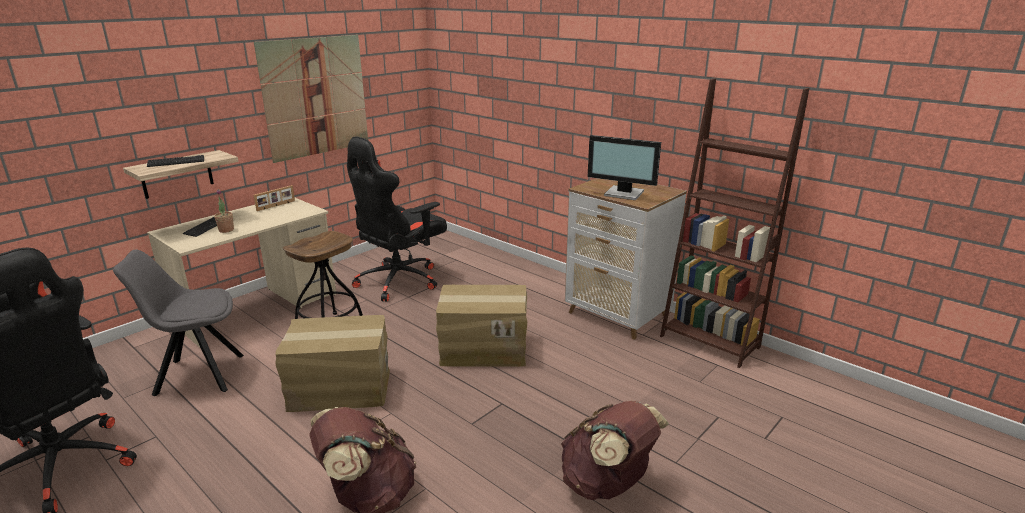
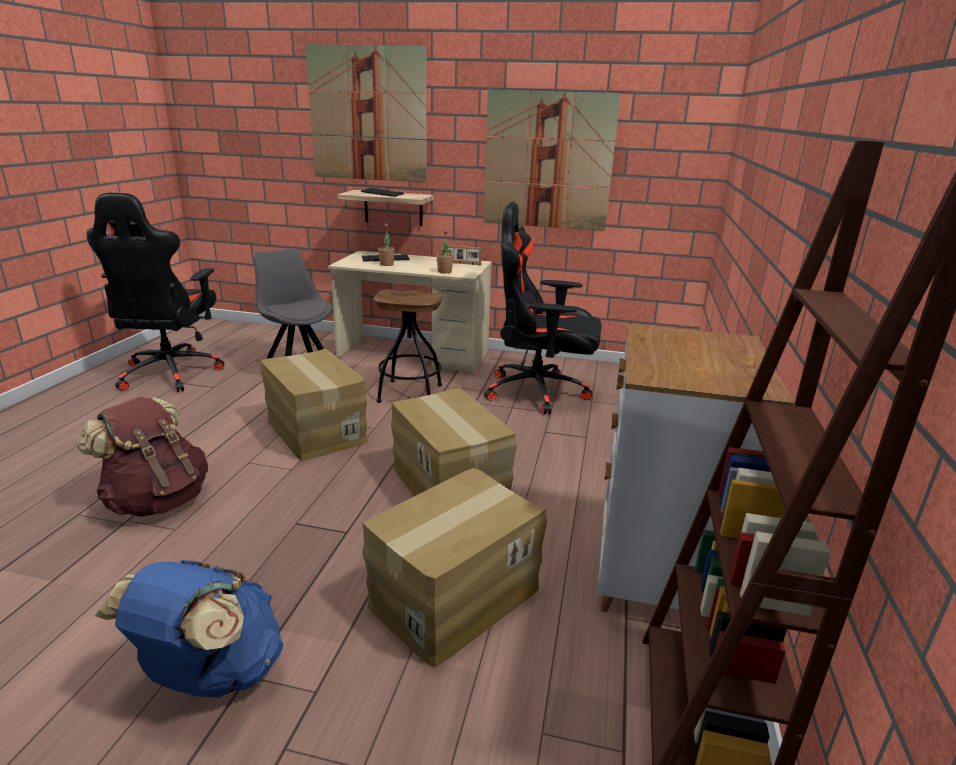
camera: 60 degrees right, 0 degrees up
brown backpack [561,401,669,500] -> blue backpack [95,559,283,697]
monitor [588,135,661,200] -> none
none -> picture [305,44,427,183]
none -> cardboard box [362,468,547,668]
none -> potted plant [436,230,453,274]

